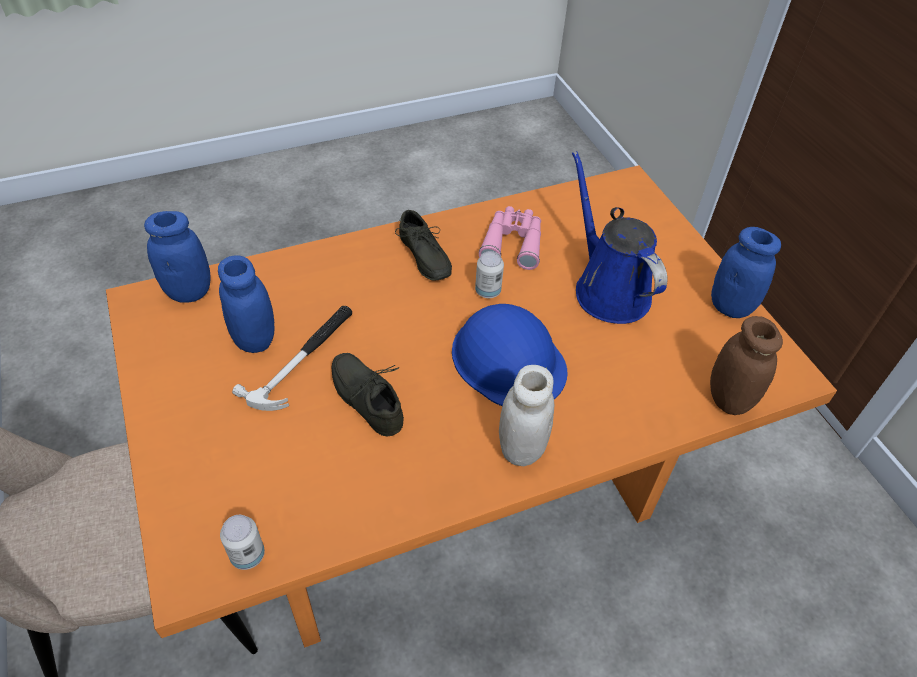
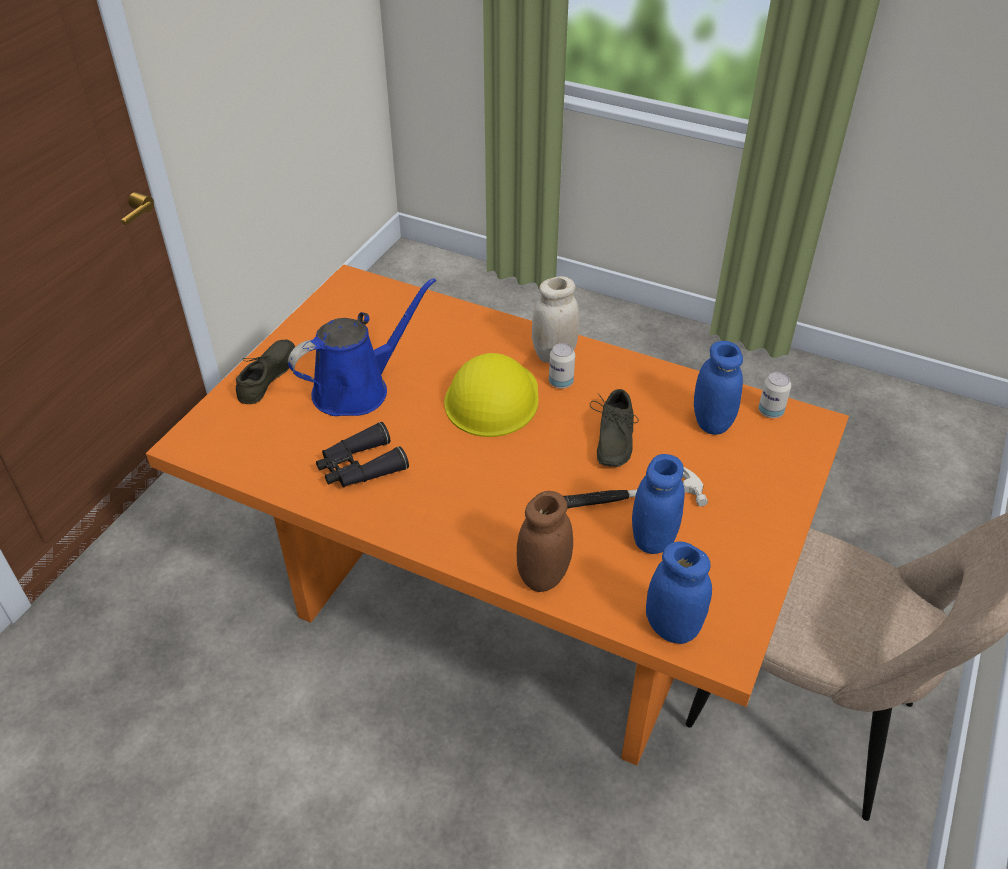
camera: 130 degrees left, 5 degrees down
grey shoe [395,210,452,280] -> grey shoe moved to [236,339,295,404]
blue hard hat [452,304,567,406] -> yellow hard hat [444,353,539,437]
can [475,251,504,298] -> can moved to [549,343,575,389]
pink binoculars [479,206,541,270] -> black binoculars [316,422,409,488]
blue watering can [572,151,668,324] -> blue watering can turned 150 degrees counterclockwise [288,277,436,416]
brown jar [710,316,783,415] -> brown jar moved to [517,491,573,592]
blue jar [711,227,781,318] -> blue jar moved to [694,341,743,435]

